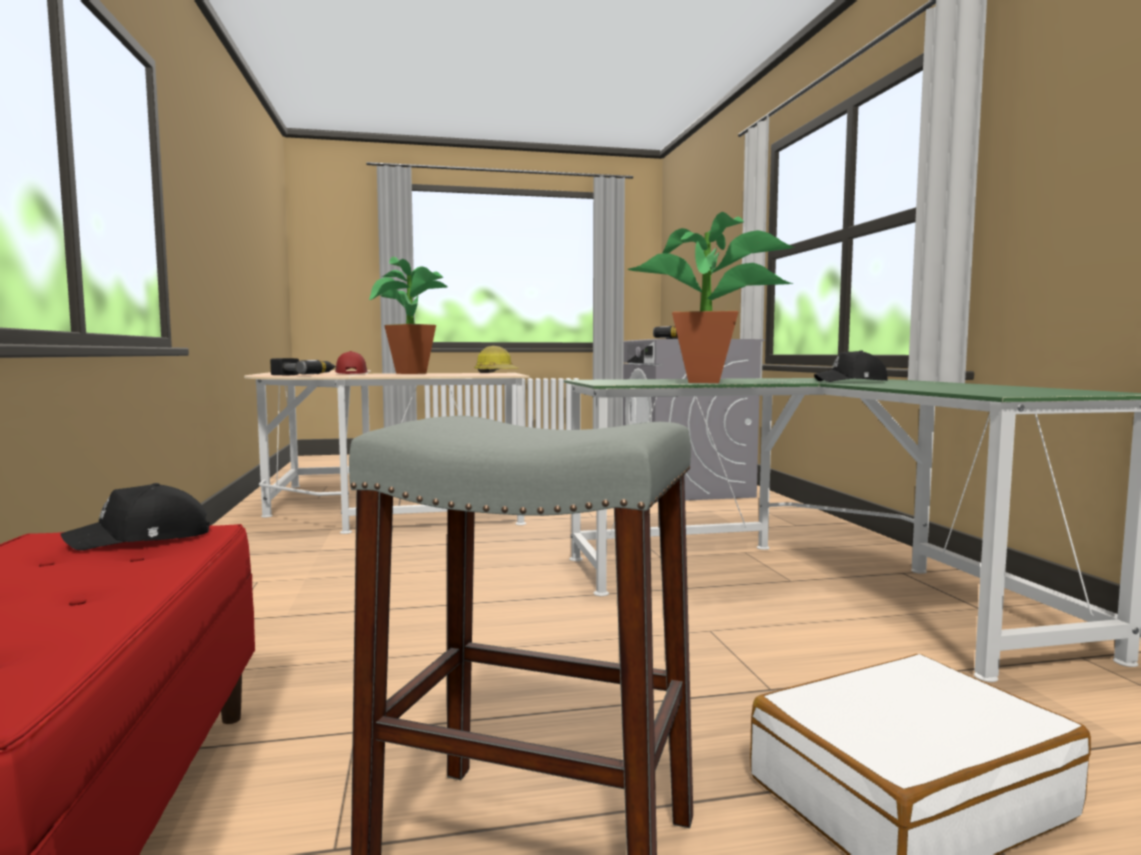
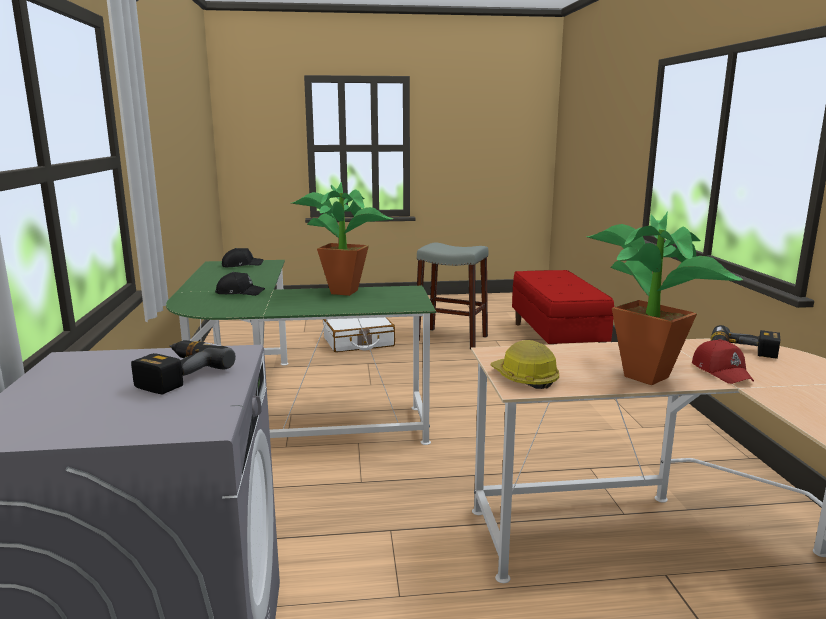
camera: 175 degrees left, 10 degrees up
black cap [60,483,209,551] -> black cap moved to [222,248,263,267]

